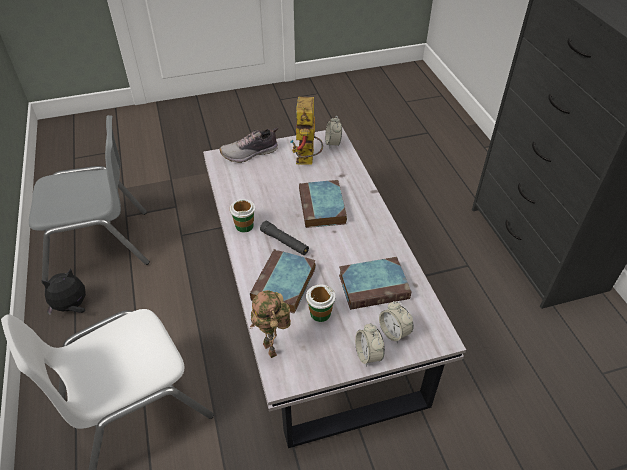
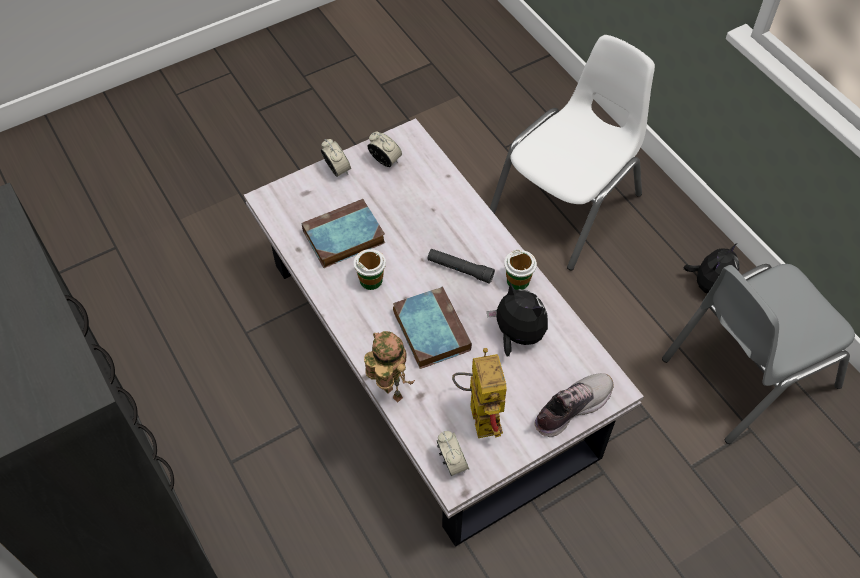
camera: 165 degrees right, 10 degrees up
toy robot [249,290,291,358] -> toy robot moved to [364,331,415,403]
book [250,249,316,314] -> none
cup [306,284,335,322] -> cup moved to [354,249,386,290]
alarm clock [379,301,413,343] -> alarm clock moved to [368,132,402,167]
none -> plush toy [487,283,548,356]

